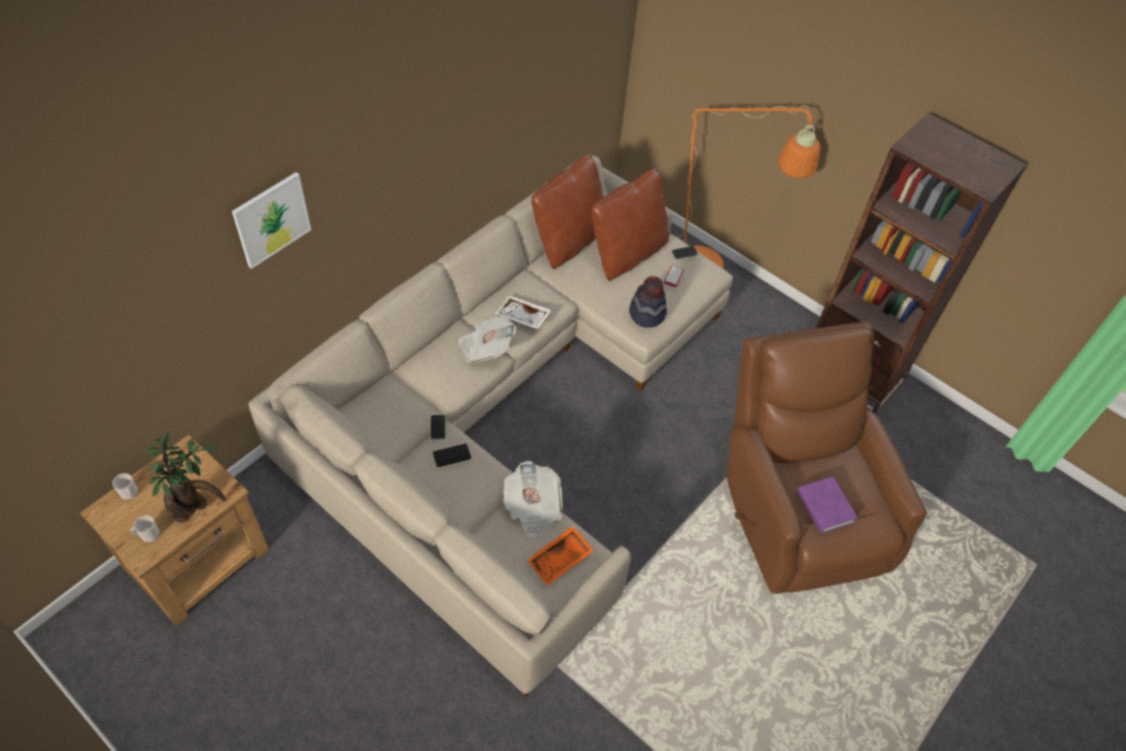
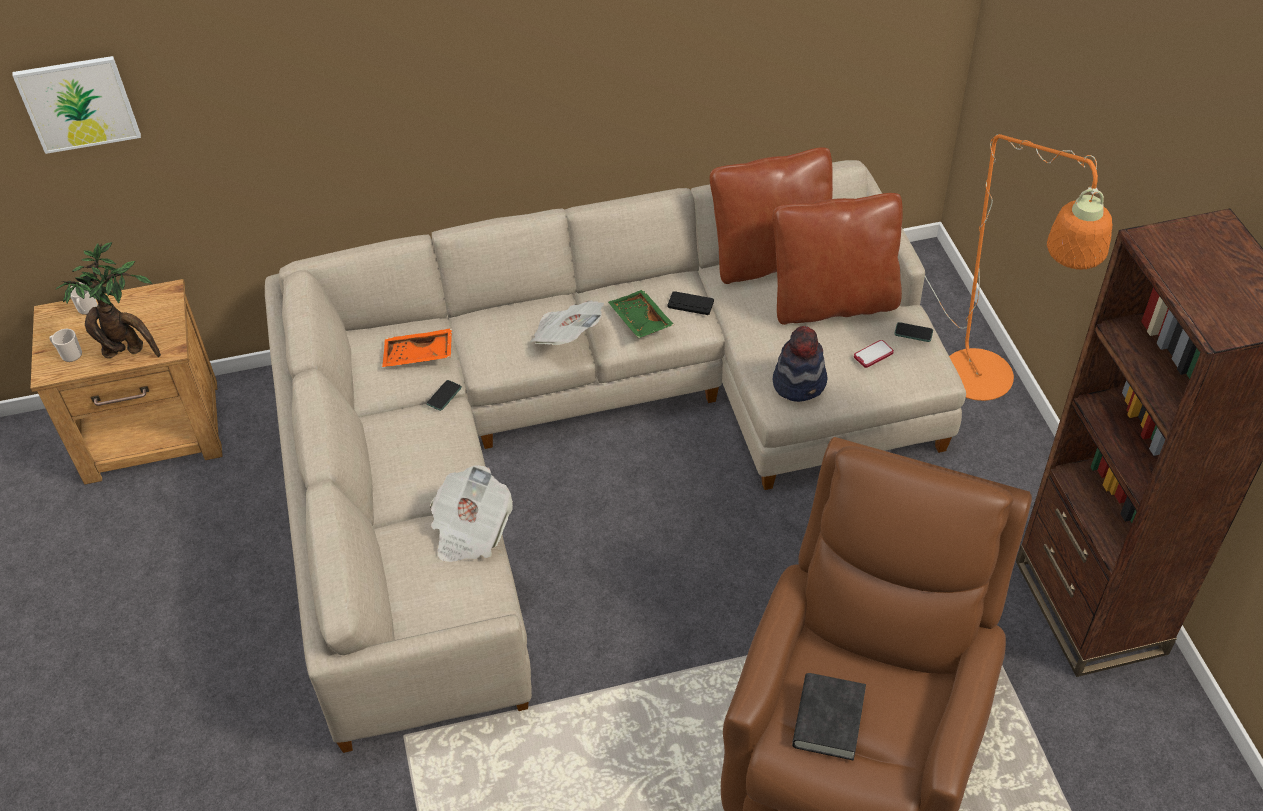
camera: 40 degrees right, 5 degrees down
picture [232,172,311,269] -> picture moved to [12,56,141,154]
black game controller [433,443,471,467] -> black game controller moved to [668,291,714,315]
white tray [495,295,552,329] -> green tray [608,290,674,338]
orange tray [527,526,594,586] -> orange tray moved to [382,328,452,367]
purple book [797,476,858,534] -> black book [792,673,866,760]

